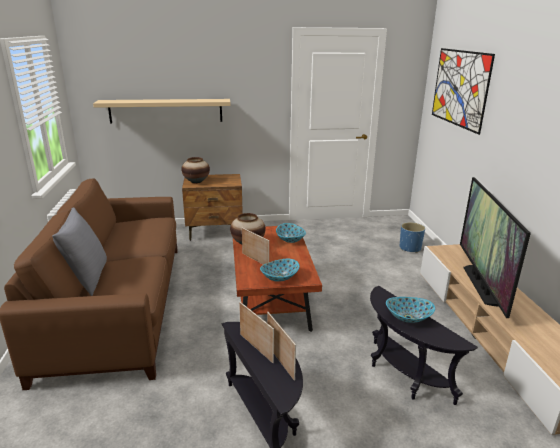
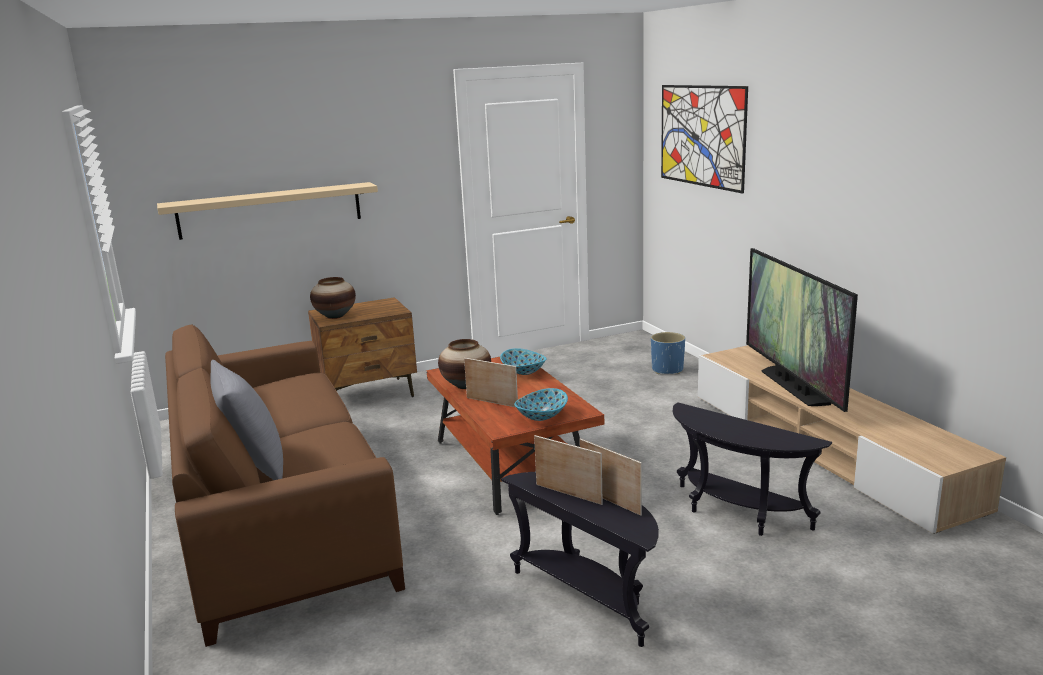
camera: 15 degrees left, 5 degrees down
bowl [386,297,435,323] -> none

